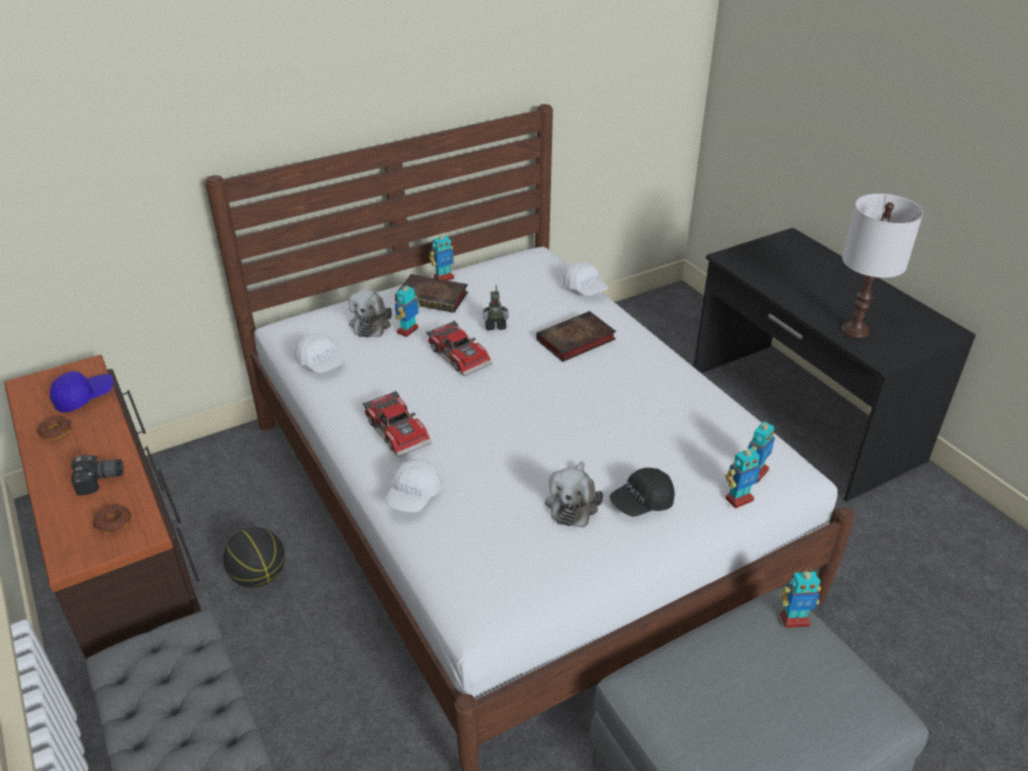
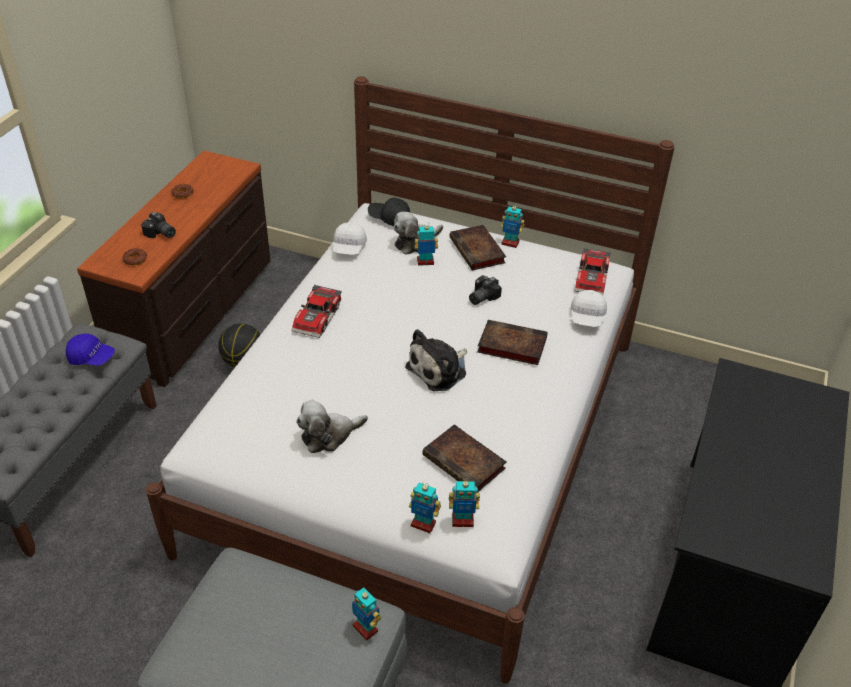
camera: 50 degrees right, 5 degrees up
blue cap [50,371,113,413] -> blue cap moved to [66,334,115,366]
white cap [385,459,442,512] -> none
toy car [426,320,492,376] -> toy car moved to [575,248,611,295]
toy robot [482,285,509,330] -> camera [469,275,502,305]
black cap [610,468,675,517] -> black cap moved to [368,198,410,226]
white table lamp [841,194,923,338] -> none
none -> plush toy [405,329,467,391]
none -> book [422,424,507,493]

